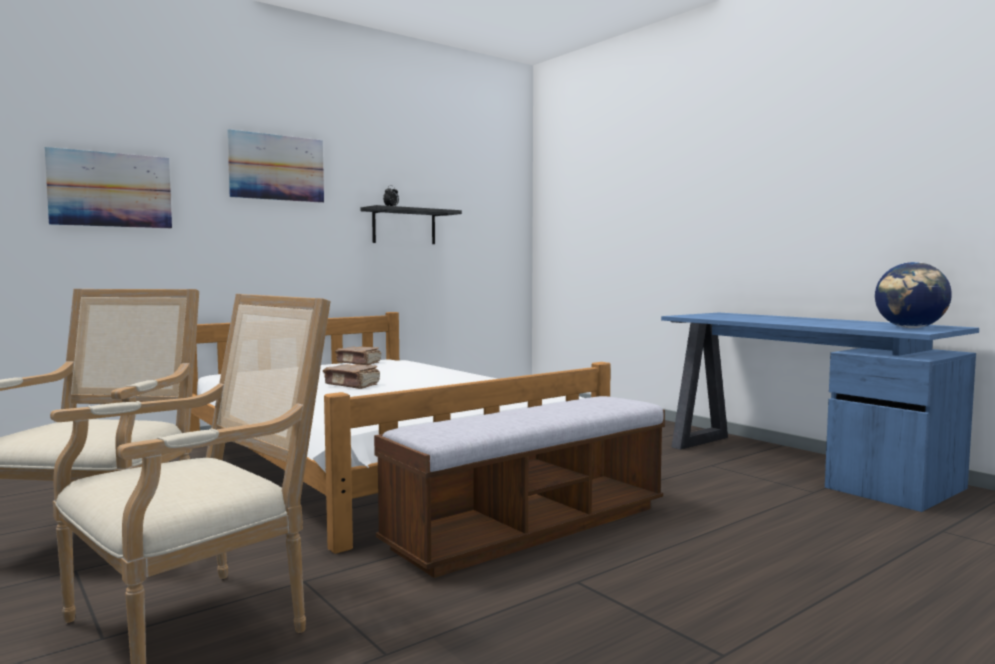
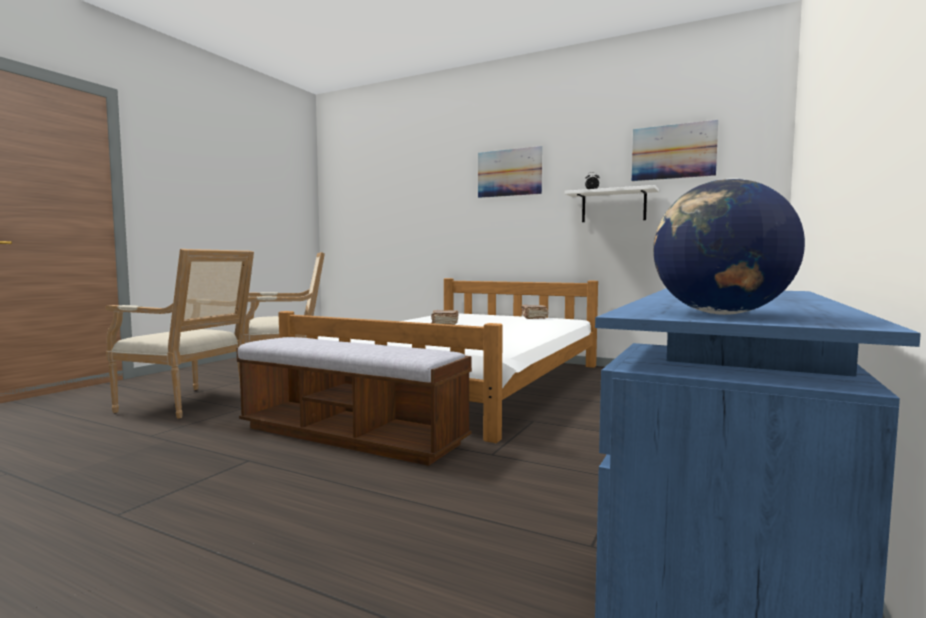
camera: 65 degrees right, 0 degrees up
picture [44,147,172,228] -> picture moved to [632,120,718,181]
black shelf [360,205,462,244] -> white shelf [565,185,659,222]

